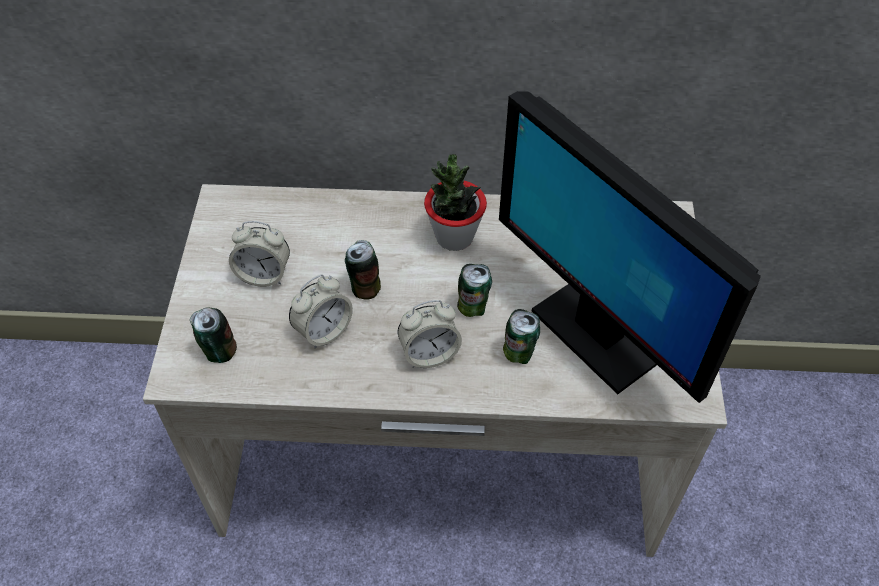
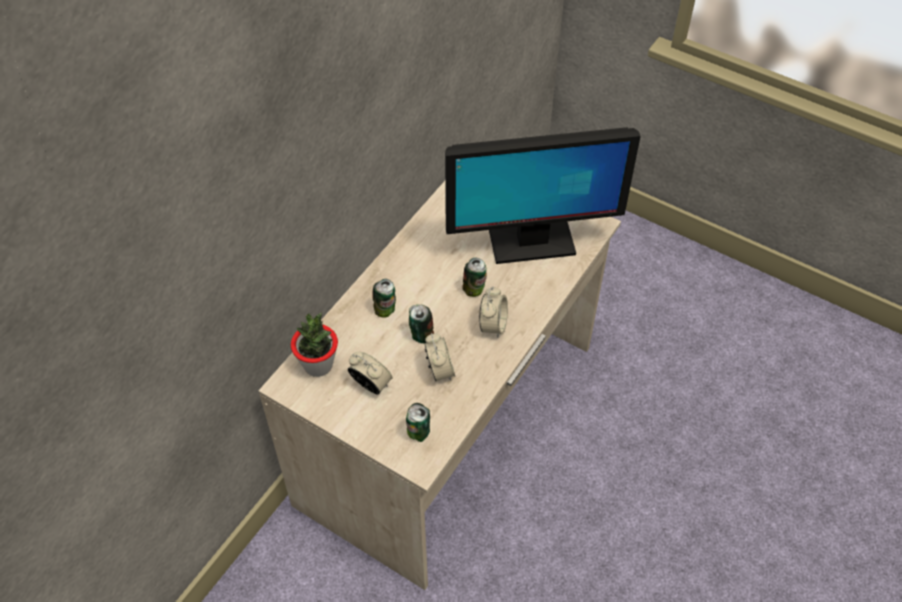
camera: 60 degrees left, 0 degrees up
alarm clock [229,221,290,287] -> alarm clock turned 90 degrees counterclockwise [348,352,393,395]
potted plant [424,154,487,251] -> potted plant moved to [291,313,338,377]
can [503,309,540,364] -> can moved to [372,279,396,318]

